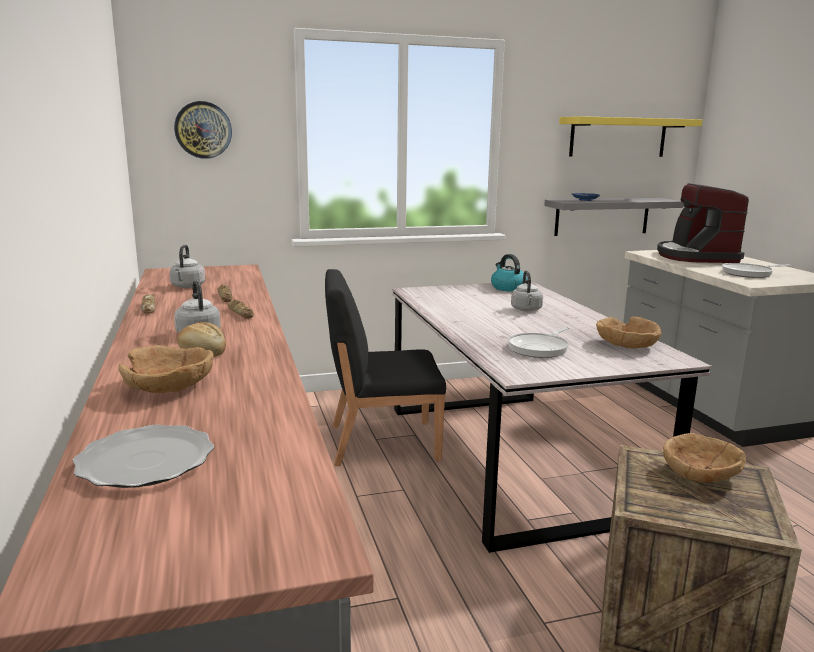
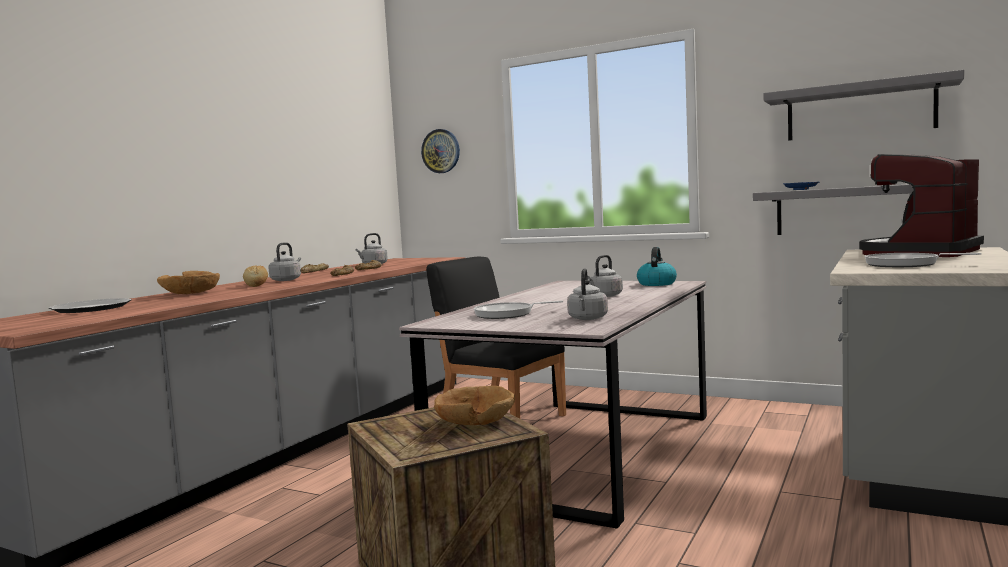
camera: 45 degrees right, 10 degrees down
yellow shelf [559,116,703,157] -> grey shelf [764,70,964,141]
brown bowl [596,317,662,348] -> grey kettle [567,268,608,320]

